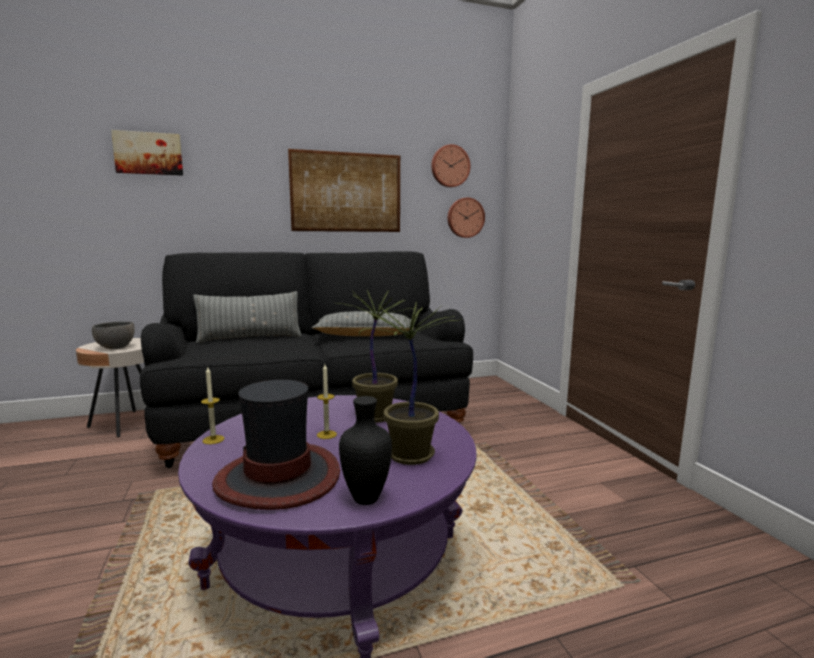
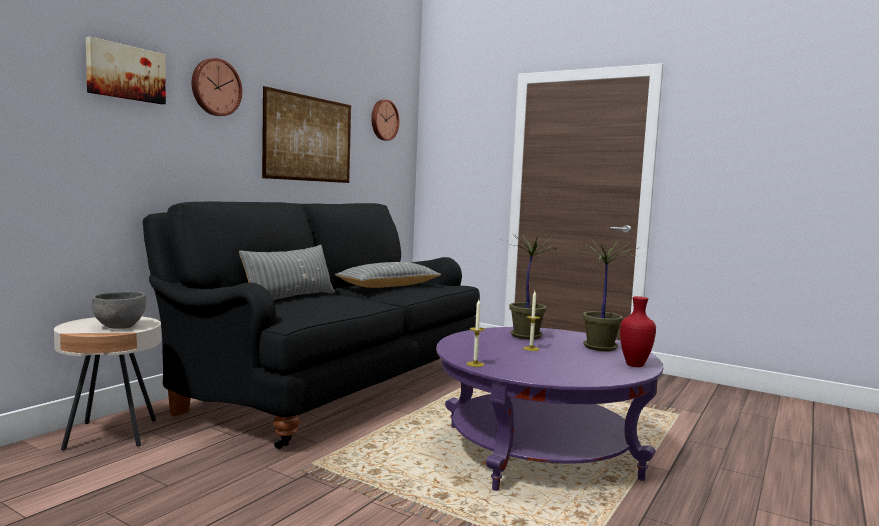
camera: 40 degrees left, 5 degrees down
hat [212,380,340,510] -> none
black vase [339,396,392,505] -> red vase [620,296,656,367]
wall clock [448,198,485,238] -> wall clock moved to [192,58,242,116]

